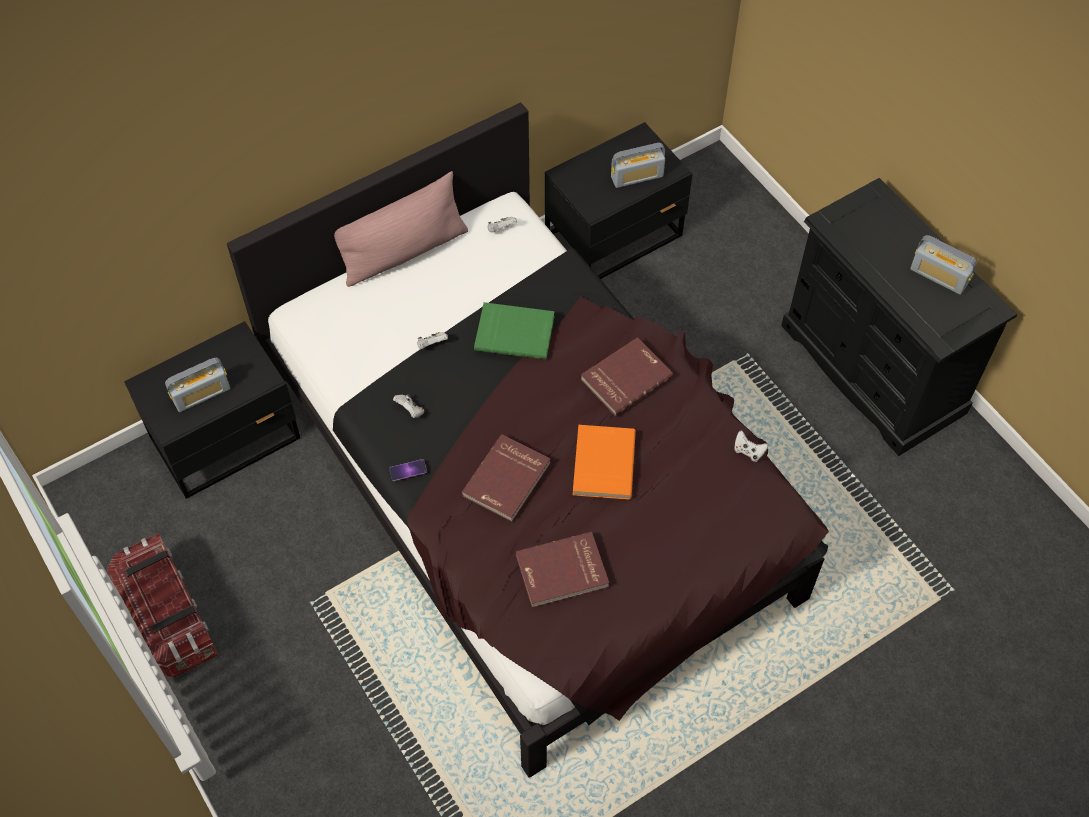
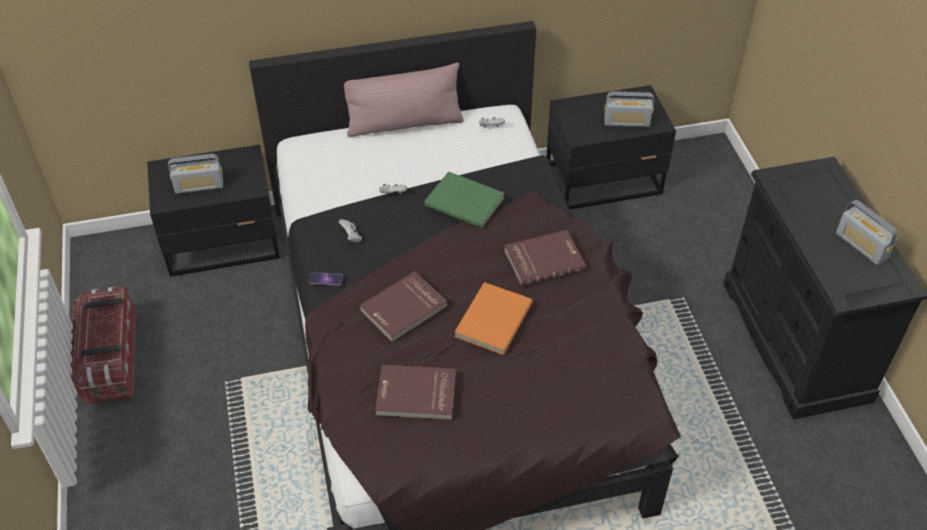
camera: 20 degrees right, 10 degrees down
white game controller [734,430,768,462] -> none

